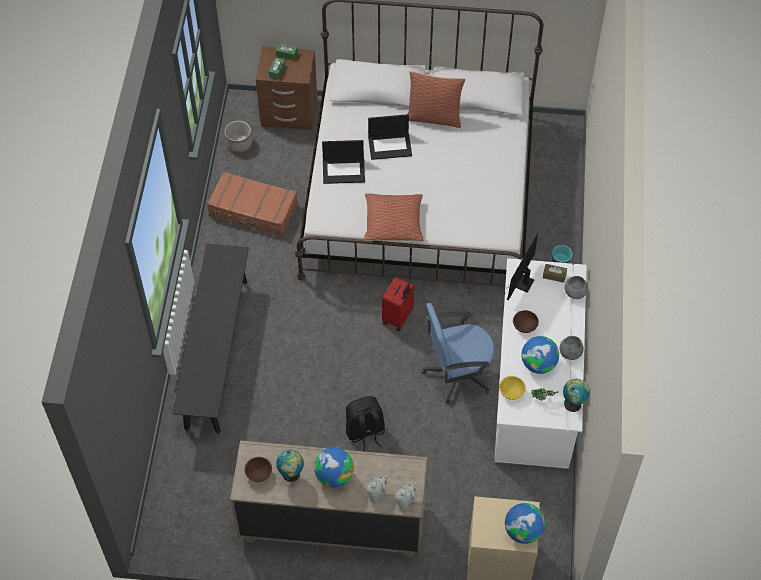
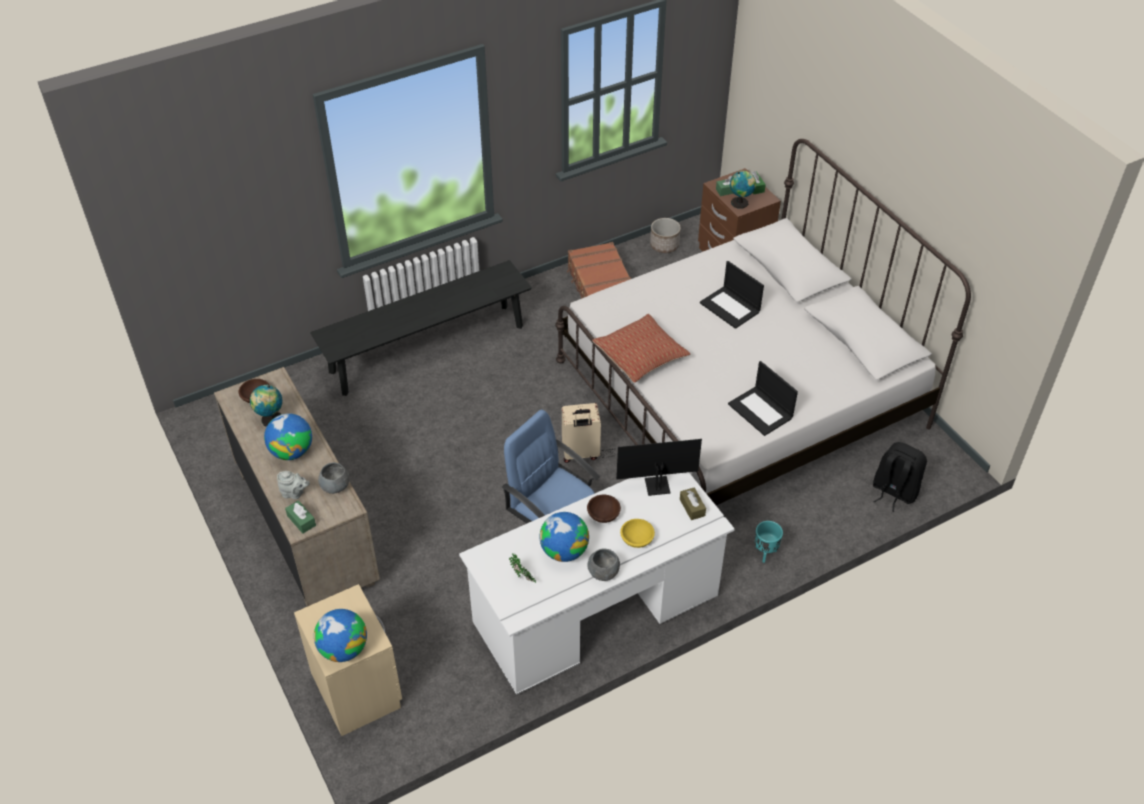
camera: 55 degrees right, 10 degrees down
laptop [322,140,365,184] -> laptop moved to [728,361,798,436]
black backpack [346,396,385,452] -> black backpack moved to [873,442,927,512]
red suitcase [382,277,414,331] -> beige suitcase [562,403,601,463]
grey teapot [395,482,417,509] -> green tissue box [285,500,316,534]
pillow [407,71,465,128] -> none
yellow bowl [499,376,526,400] -> yellow bowl moved to [620,519,655,548]
globe [563,379,590,412] -> globe moved to [730,171,756,209]
grey bowl [564,276,588,299] -> grey bowl moved to [318,462,350,494]

